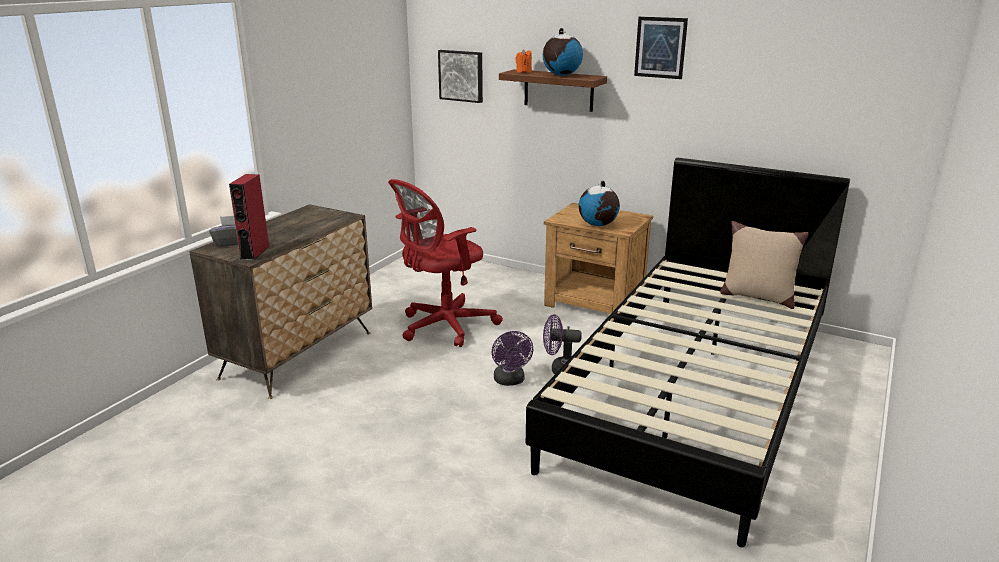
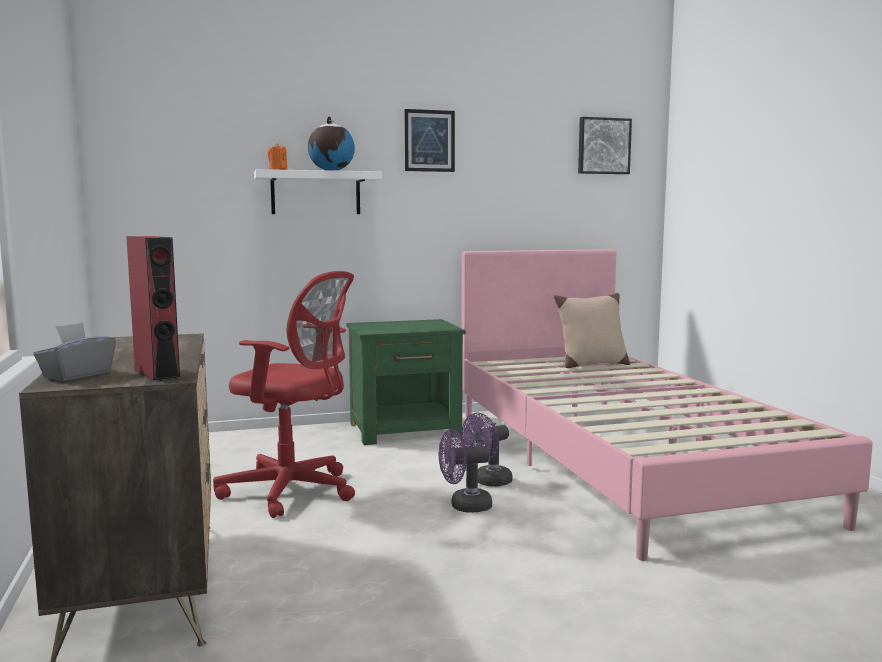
camera: 45 degrees left, 15 degrees down
red office chair [388,179,503,347] -> red office chair turned 75 degrees counterclockwise [213,271,355,518]
picture [438,50,483,103] -> picture moved to [578,117,632,174]
purple fan [492,331,533,386] -> purple fan turned 135 degrees clockwise [439,429,492,513]
brown shelf [499,69,607,112] -> white shelf [254,169,382,214]
black bed [526,158,850,547] -> pink bed [461,249,873,561]
brown nightstand [544,203,653,314] -> green nightstand [346,319,466,445]
globe [579,181,620,226] -> none

